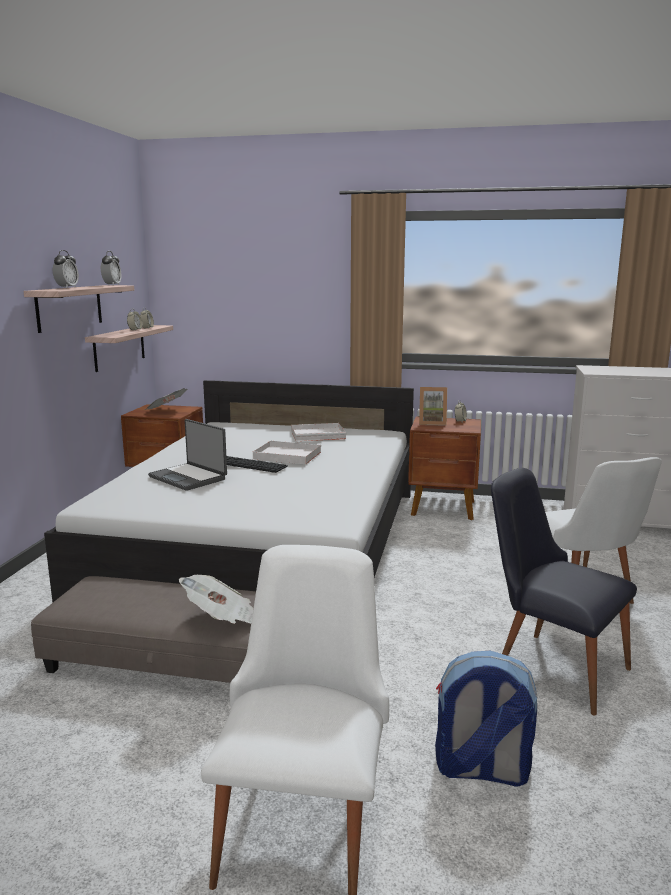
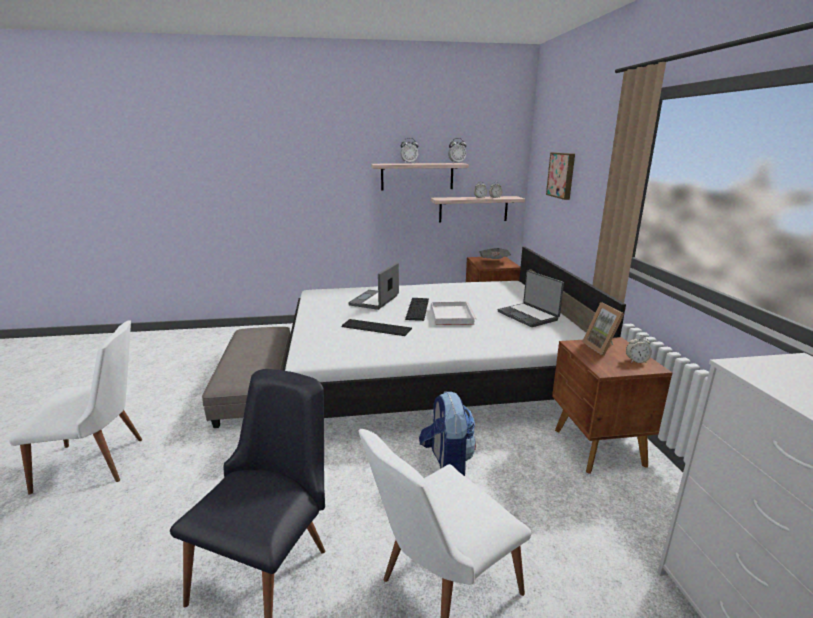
camera: 70 degrees right, 5 degrees up
newspaper [179,575,253,624] -> none
white tray [291,423,346,441] -> laptop [498,270,564,327]
backpack [435,651,538,786] -> backpack moved to [419,391,476,476]
none -> keyboard [342,319,412,336]
none -> picture [546,152,575,200]

